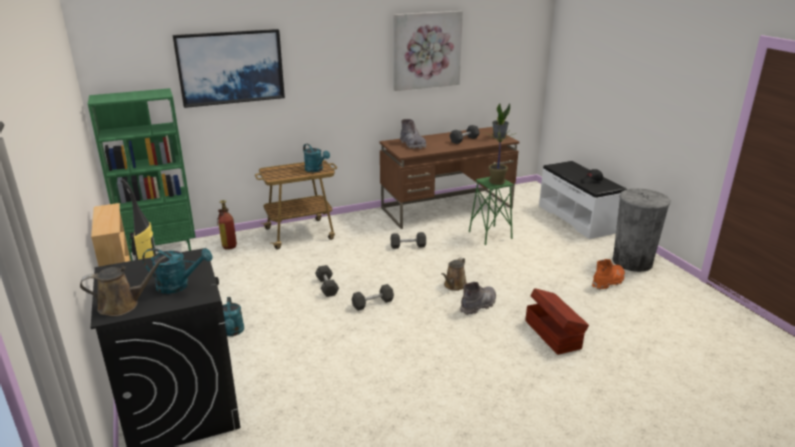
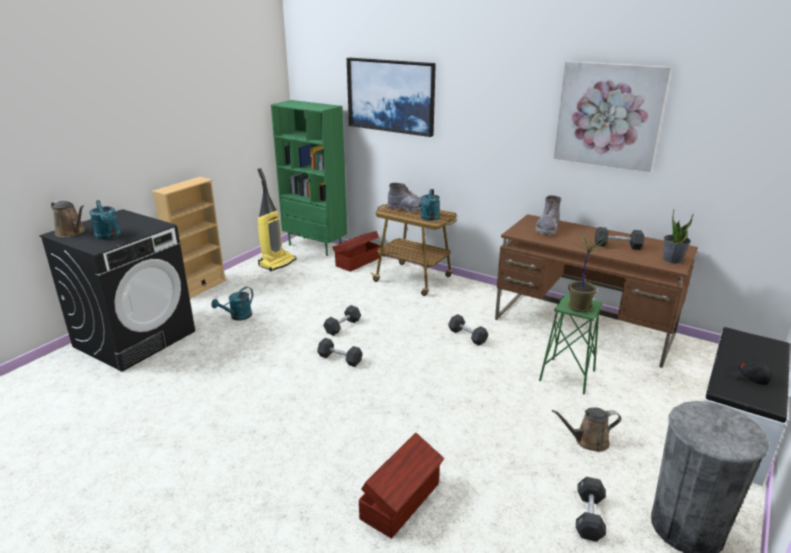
camera: 55 degrees right, 0 degrees up
fire extinguisher [217,200,237,250] -> brown storage box [333,231,381,272]
brown watering can [441,257,467,291] -> brown watering can moved to [552,407,621,452]
grey boot [460,282,496,315] -> grey boot moved to [387,183,422,212]
orange boot [592,259,625,290] -> black dumbbell [576,477,606,542]

